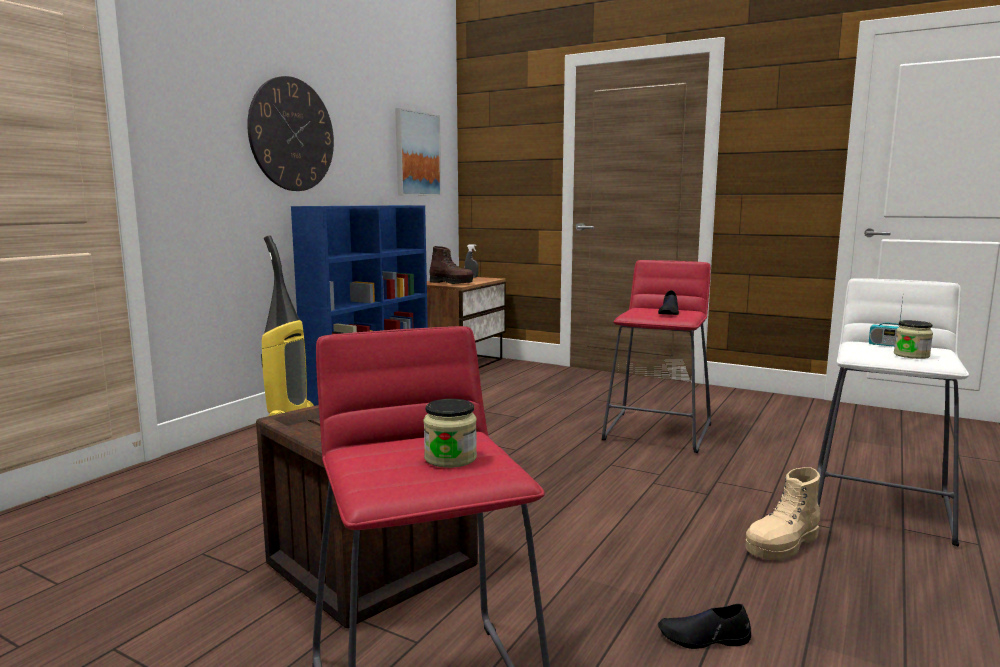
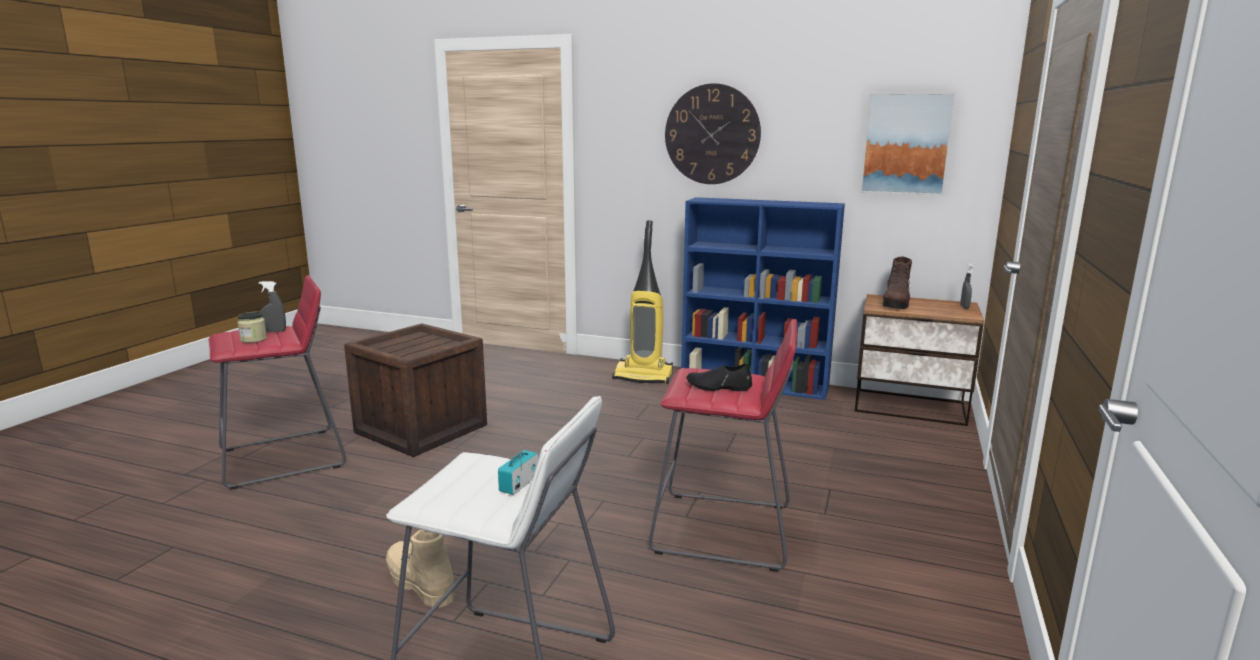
camera: 80 degrees right, 5 degrees up
black shoe [658,604,751,649] -> none
jar [894,320,933,359] -> none
none -> grey spray bottle [259,281,286,332]

